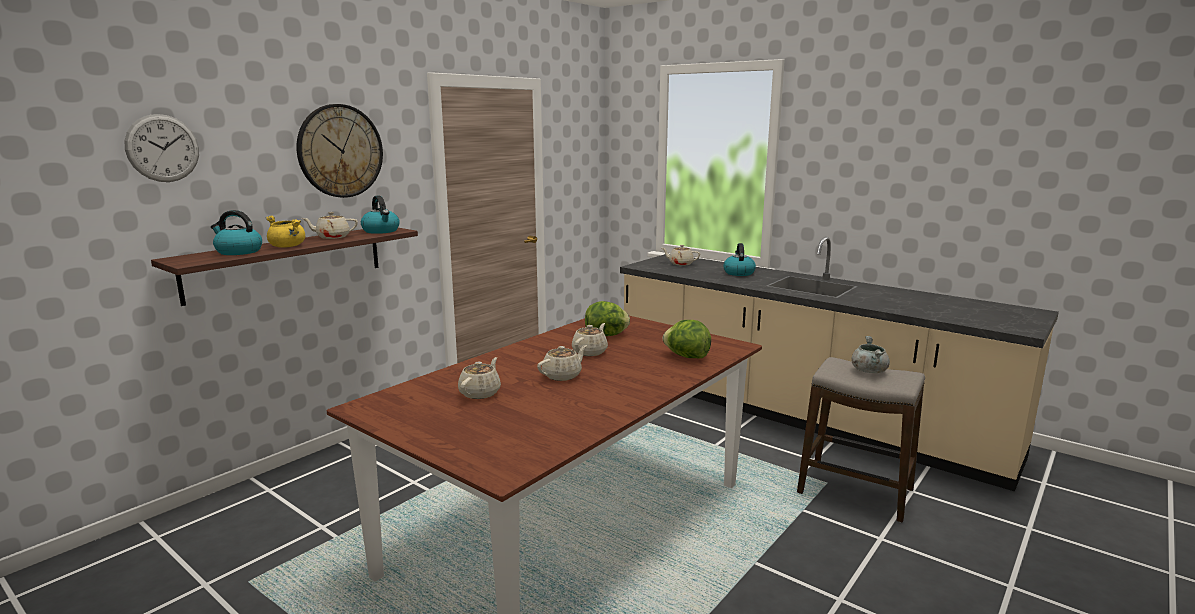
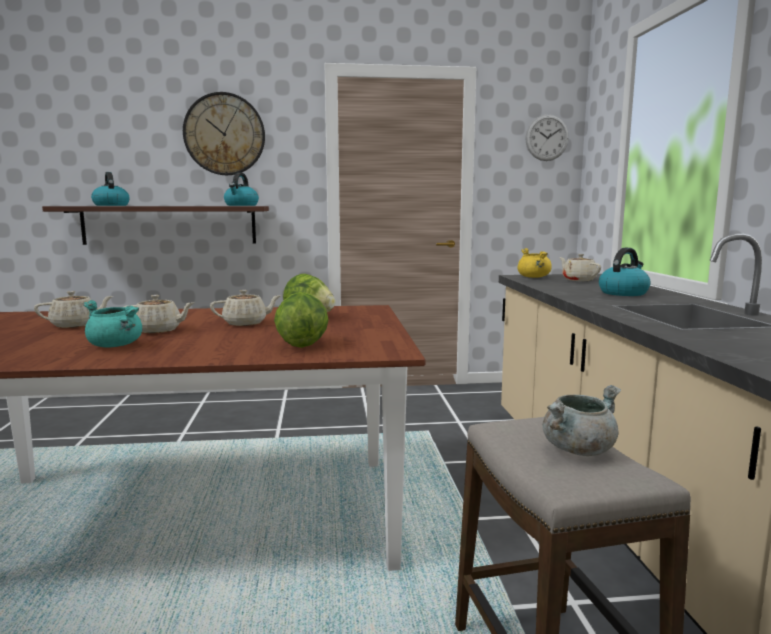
camera: 45 degrees right, 5 degrees down
wall clock [125,114,199,182] -> wall clock moved to [526,114,569,161]
yellow cooking pot [265,215,305,248] -> yellow cooking pot moved to [518,248,552,278]
beige teapot [302,212,358,239] -> none
none -> turquoise cooking pot [82,300,142,347]

